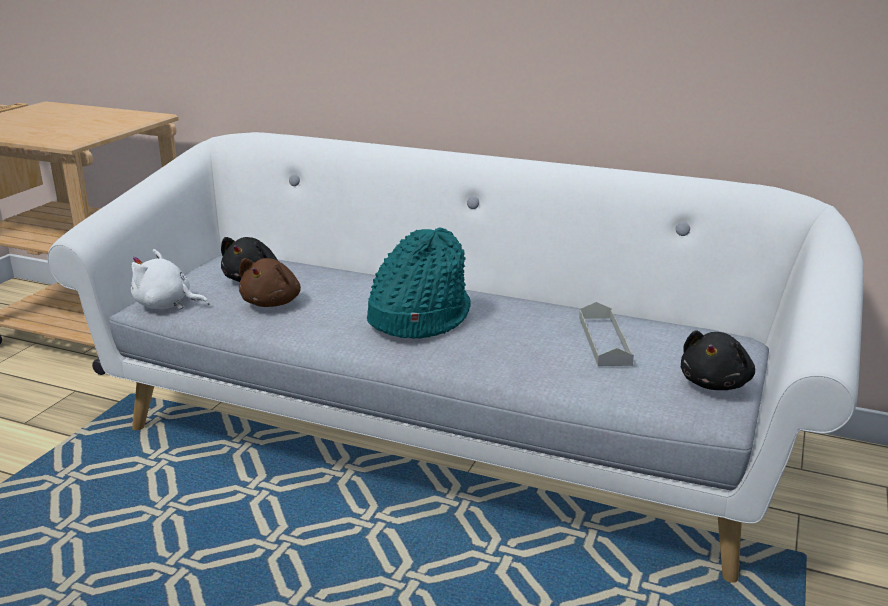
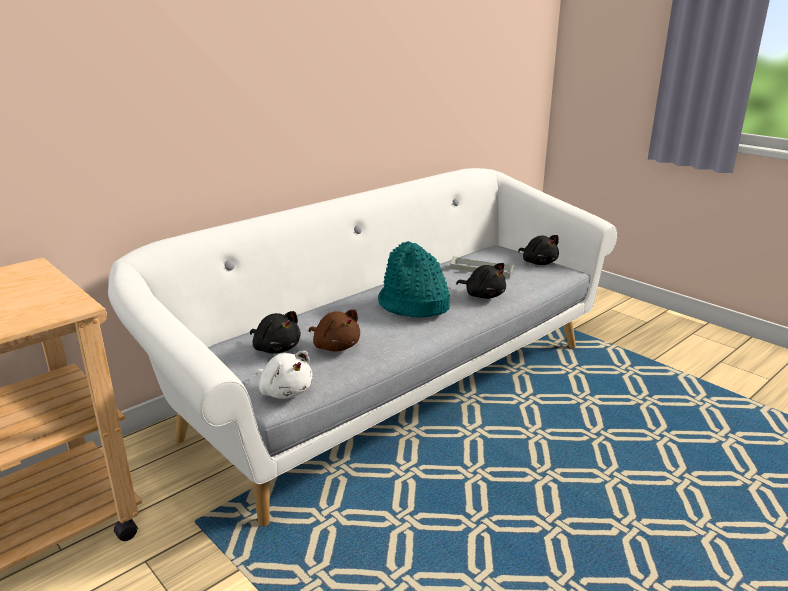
camera: 65 degrees left, 0 degrees up
white plush toy [131,249,209,310] -> white plush toy turned 90 degrees counterclockwise [256,351,313,399]
none -> black plush toy [456,263,506,299]

